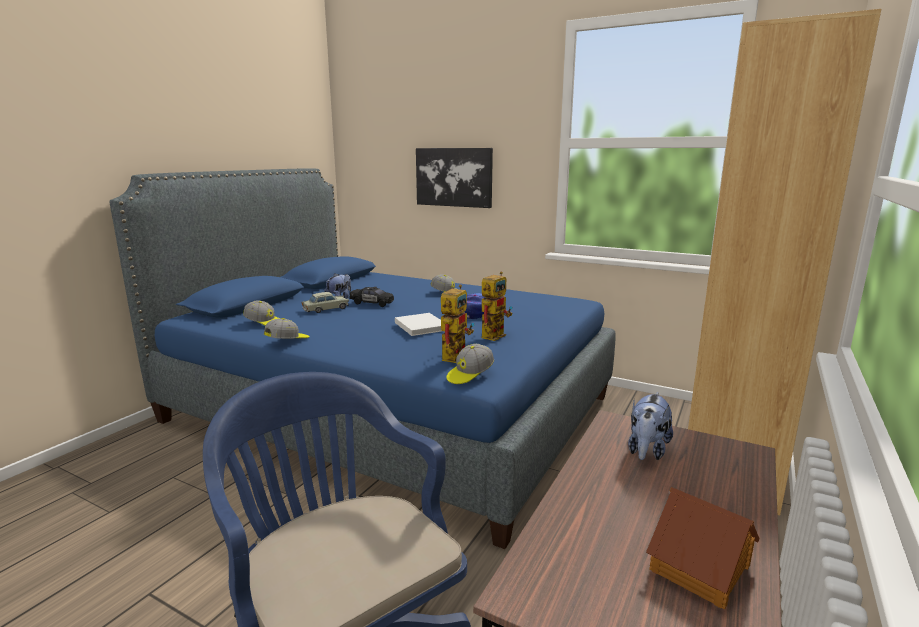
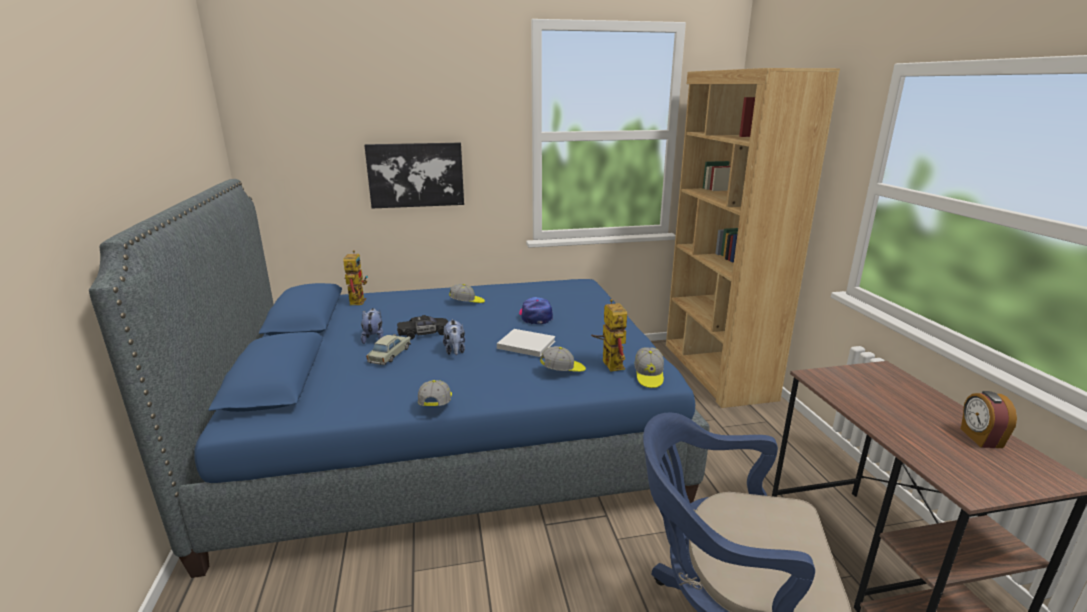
camera: 40 degrees left, 5 degrees up
cap [243,300,279,326] -> cap moved to [540,346,586,372]
toy robot [482,271,513,341] -> toy robot moved to [343,250,368,305]
plush toy [628,392,673,460] -> plush toy moved to [443,319,465,355]
toy house [646,487,760,610] -> alarm clock [961,391,1017,448]

